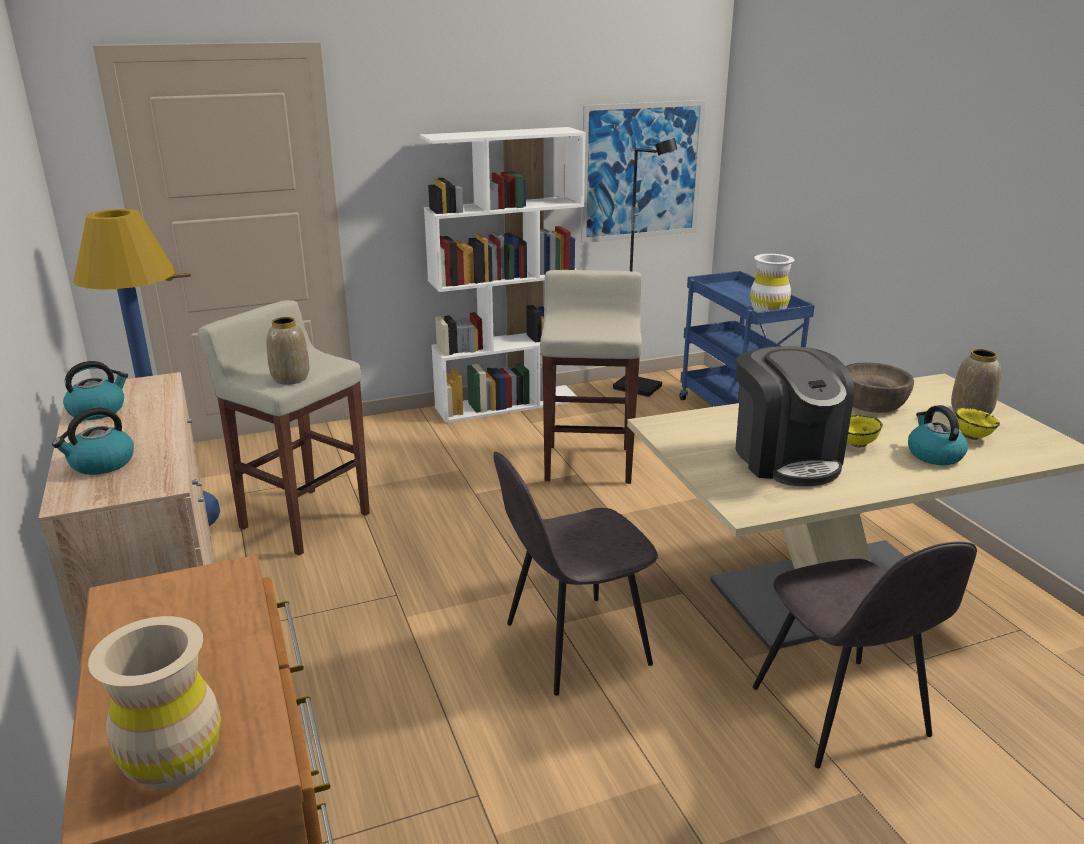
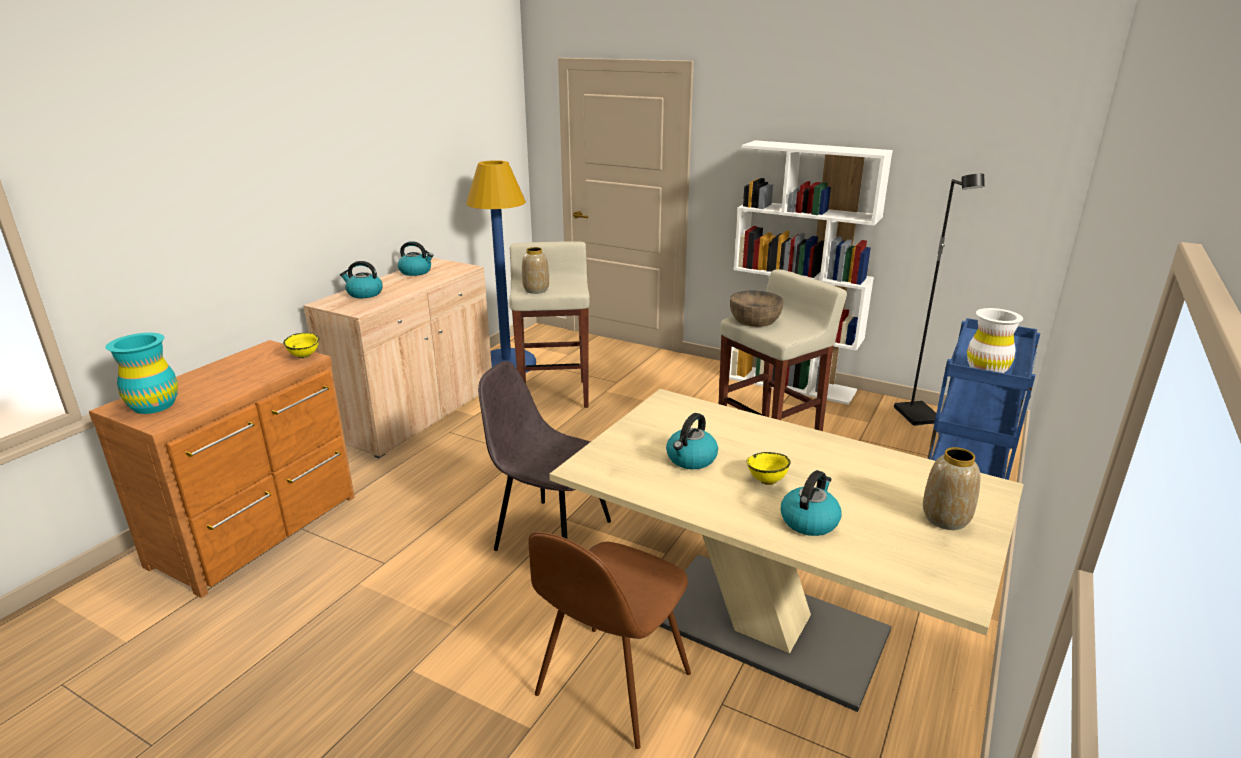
camera: 50 degrees right, 0 degrees up
beige vase [88,616,221,789] -> turquoise vase [105,333,178,414]
picture [581,100,706,243] -> none
coffee machine [735,346,854,486] -> kettle [666,413,718,469]
grey chair [753,542,977,769] -> brown chair [529,532,691,749]
brown bowl [846,362,914,413] -> brown bowl moved to [730,290,783,327]
yellow bowl [955,408,1000,440] -> yellow bowl moved to [283,333,319,358]

